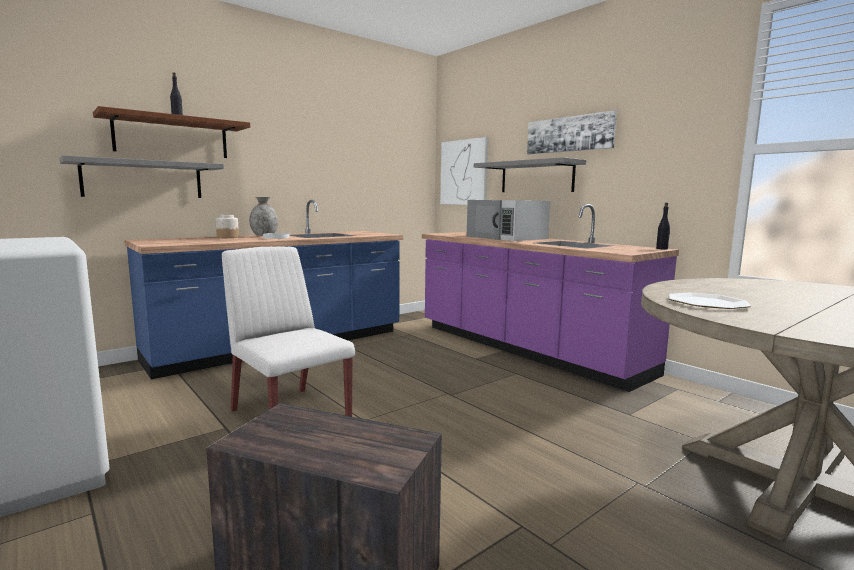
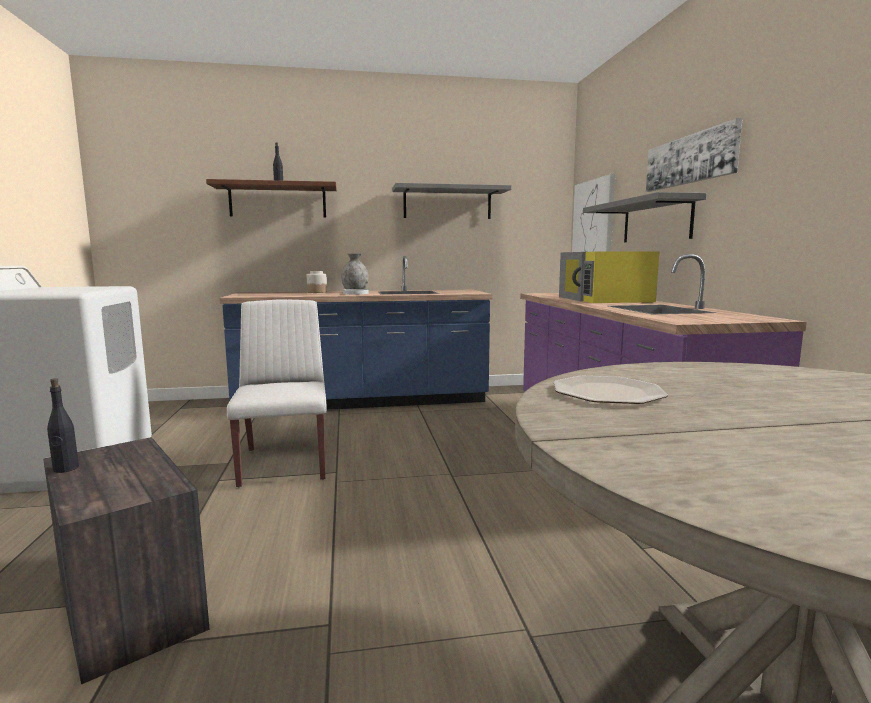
camera: 30 degrees right, 0 degrees up
grey shelf [59,155,224,198] -> grey shelf moved to [392,183,511,219]
white microwave [467,200,550,241] -> yellow microwave [559,252,659,303]
black bottle [656,203,670,249] -> black bottle moved to [47,378,79,473]

